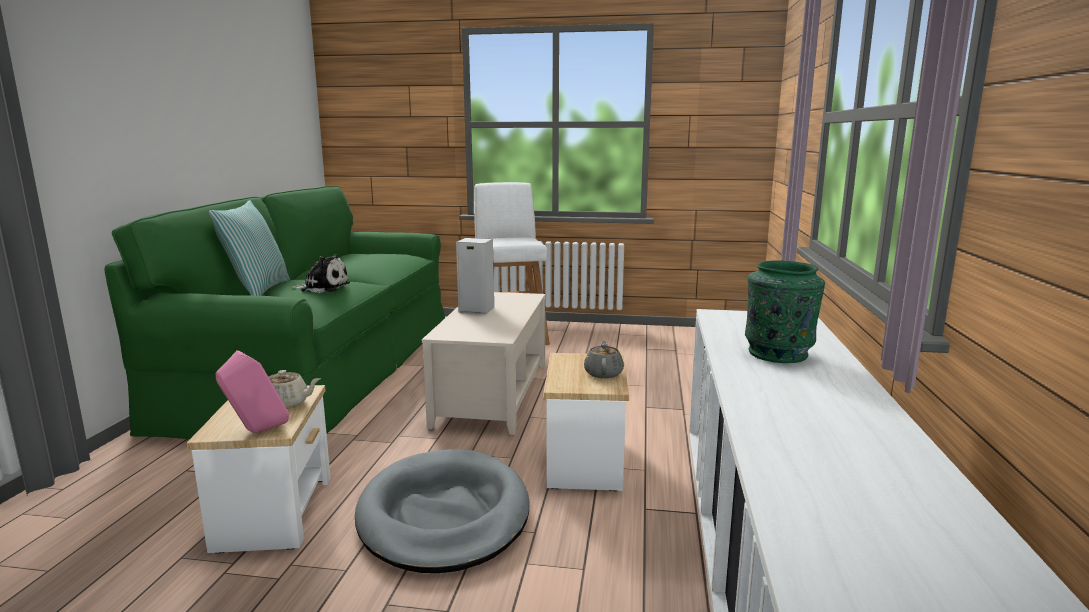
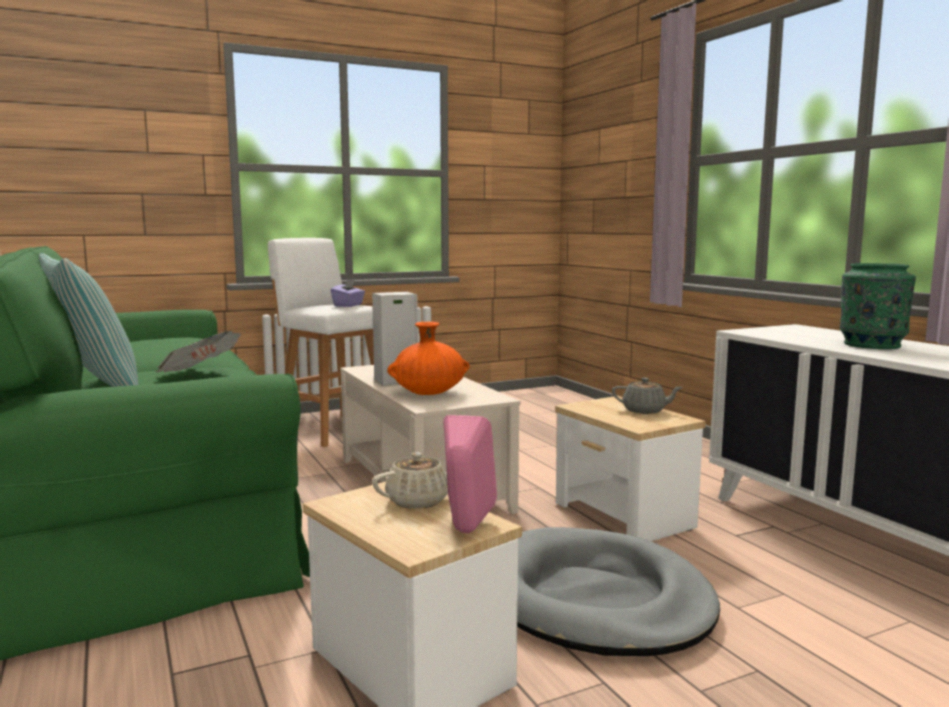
camera: 35 degrees left, 5 degrees down
plush toy [291,254,350,293] -> newspaper [155,331,241,372]
grey teapot [584,340,624,378] -> grey teapot turned 135 degrees clockwise [612,378,683,414]
none -> purple tissue box [331,279,365,307]
none -> orange vase [387,322,470,395]

